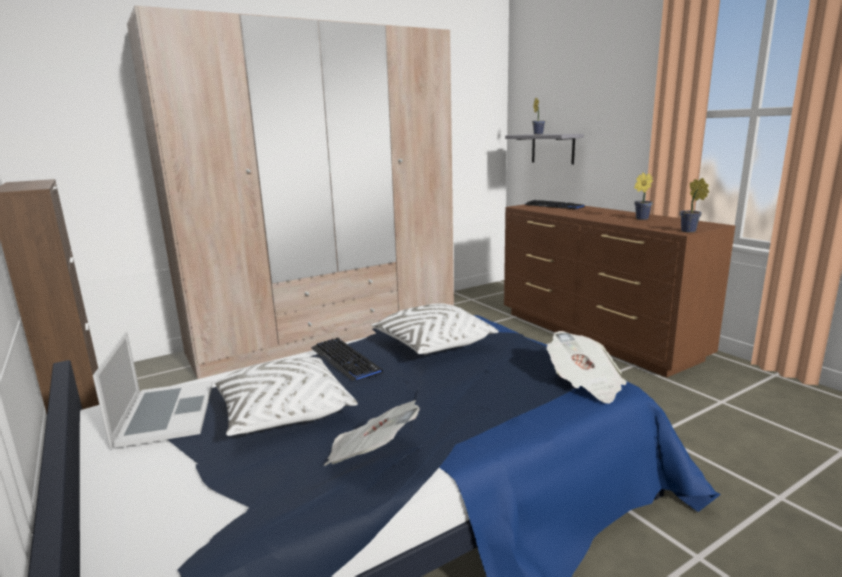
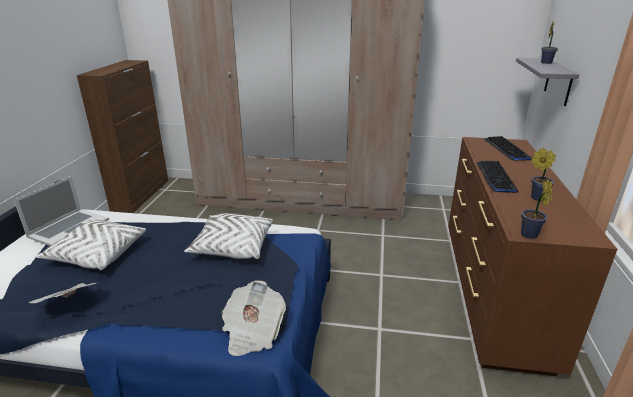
camera: 40 degrees right, 10 degrees up
keyboard [311,338,383,381] -> keyboard moved to [477,161,518,193]

